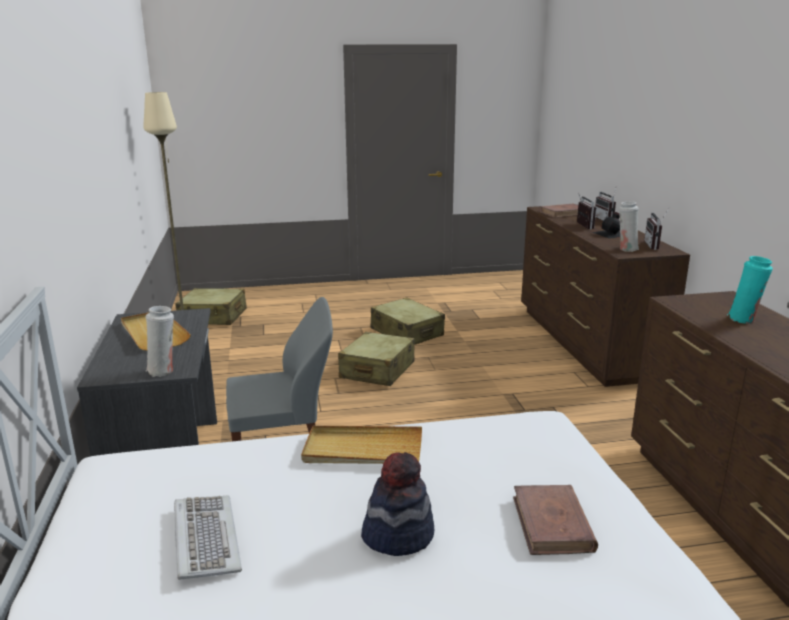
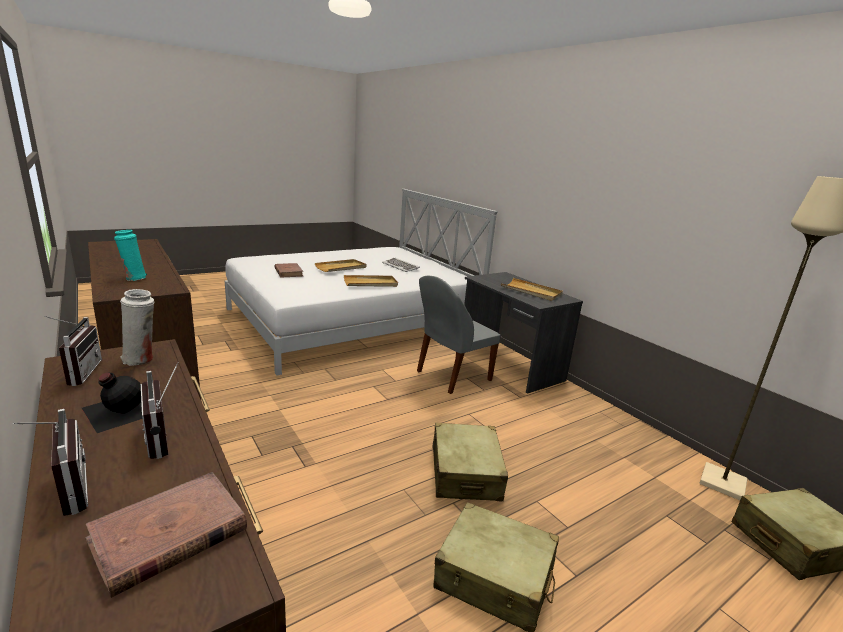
camera: 155 degrees right, 0 degrees up
white vase [145,306,174,377] -> none
hat [361,452,434,556] -> beige tray [315,259,367,272]

